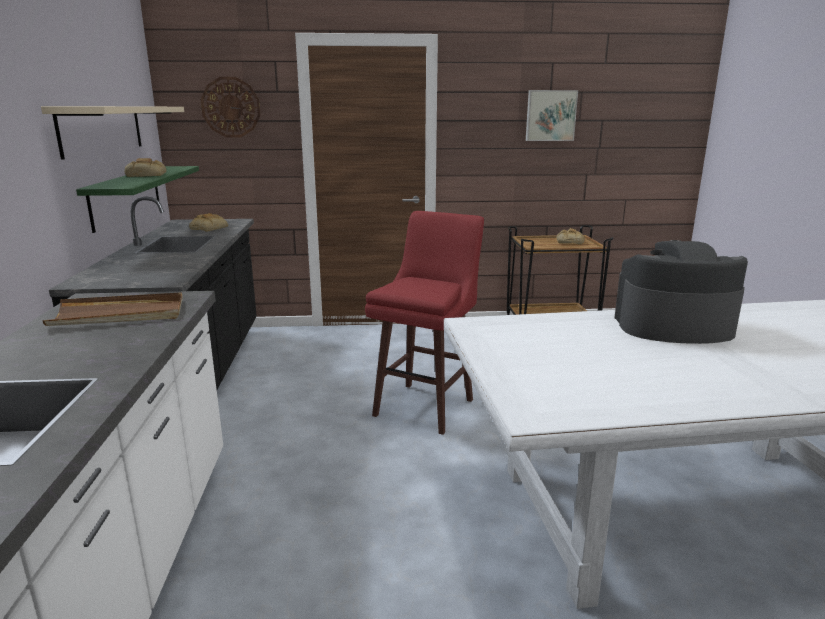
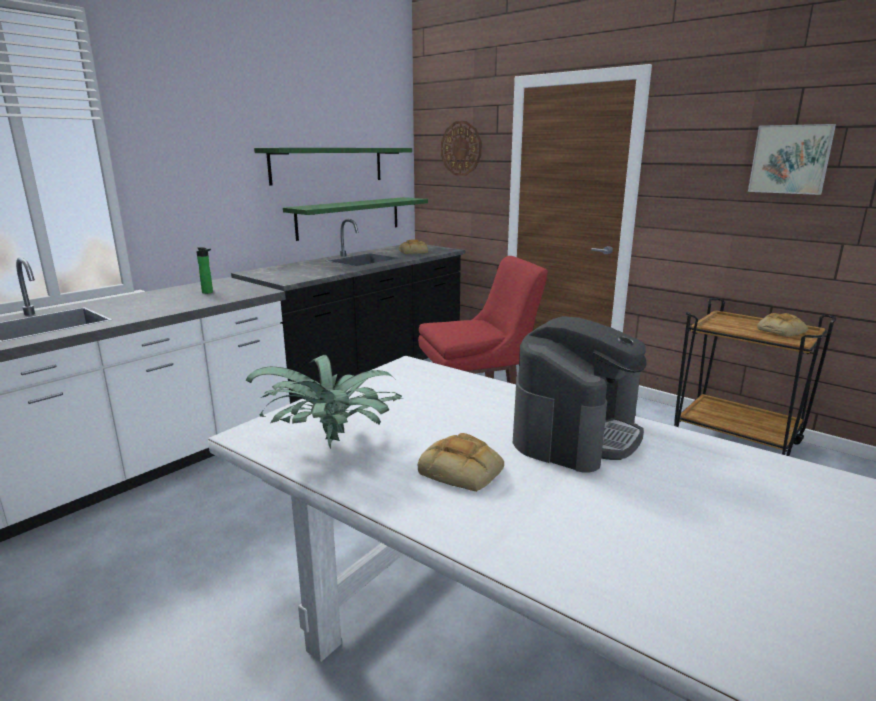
camera: 45 degrees right, 0 degrees up
beige shelf [41,106,184,160] -> green shelf [254,148,412,186]
brown tray [42,292,183,326] -> bottle [196,247,213,294]
bread [124,158,167,177] -> bread moved to [418,433,504,492]
coffee machine [614,240,748,344] -> coffee machine turned 75 degrees clockwise [513,316,647,472]
none -> potted plant [246,355,402,449]

